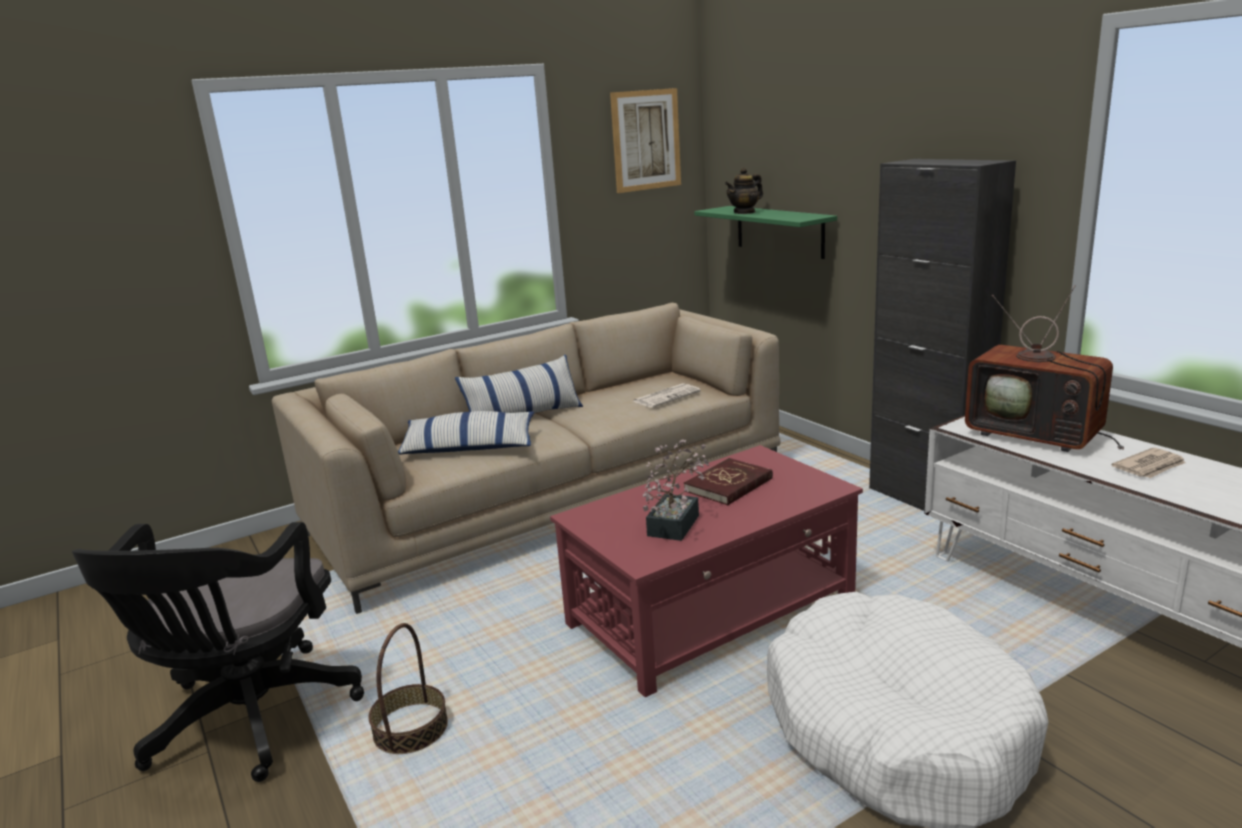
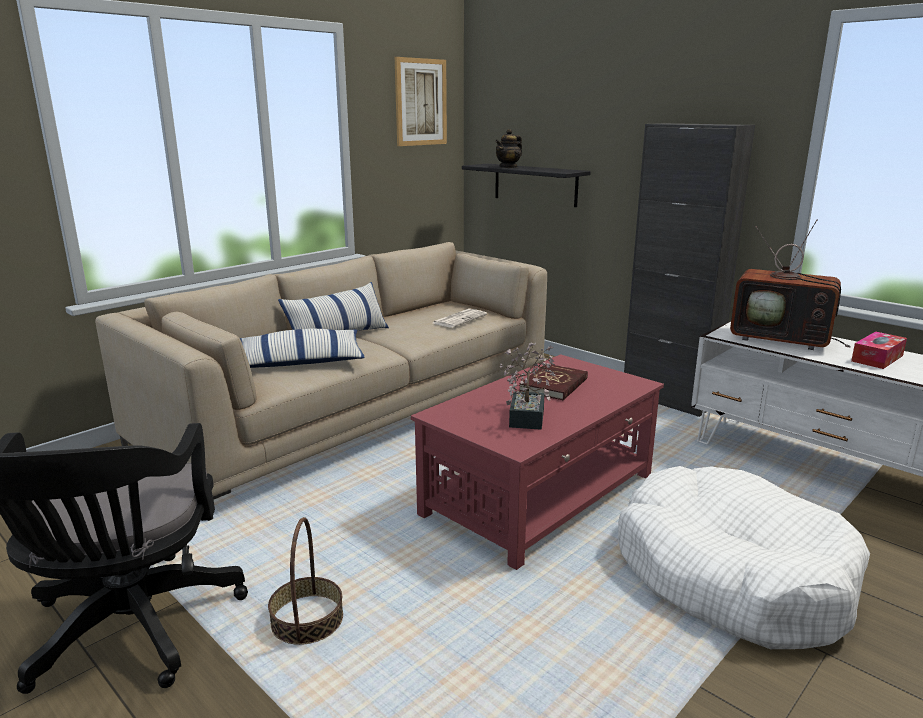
camera: 15 degrees left, 0 degrees up
green shelf [694,206,837,259] -> black shelf [462,164,591,207]
newspaper [1112,448,1185,478] -> tissue box [851,331,907,369]

